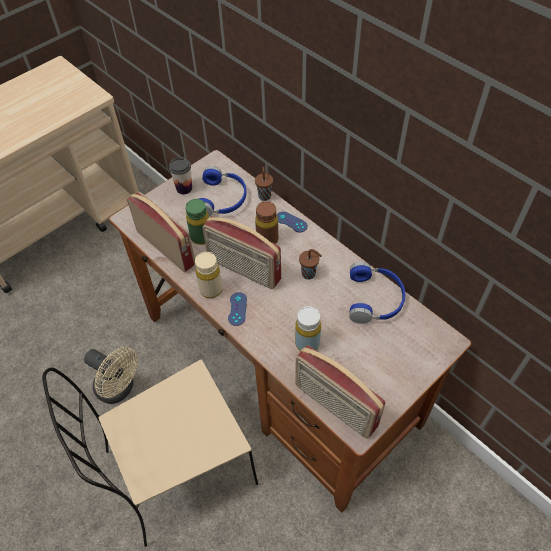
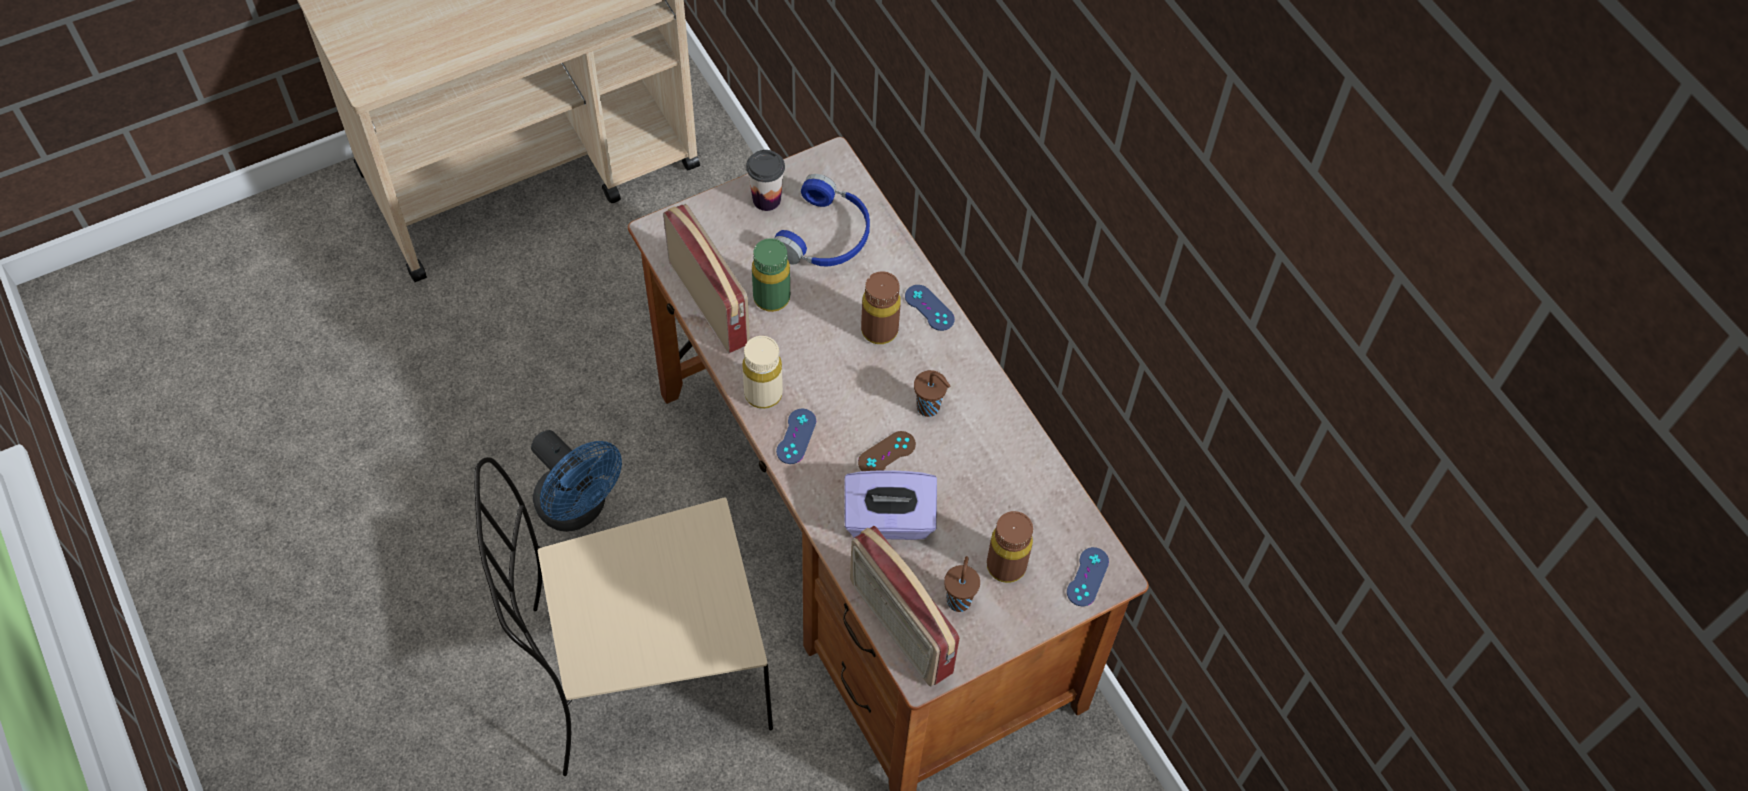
camera: 10 degrees right, 5 degrees up
beige fan [84,347,138,404] -> blue fan [531,430,622,532]
radio [202,216,281,289] -> none
brown cup [255,167,273,201] -> brown cup moved to [944,556,980,612]
yellow bottle [295,306,321,351] -> purple tissue box [844,470,937,540]
blue headphones [349,262,405,324] -> none
none -> brown game controller [858,431,916,471]
none -> brown bottle [987,511,1033,583]
none -> blue game controller [1067,547,1109,606]

